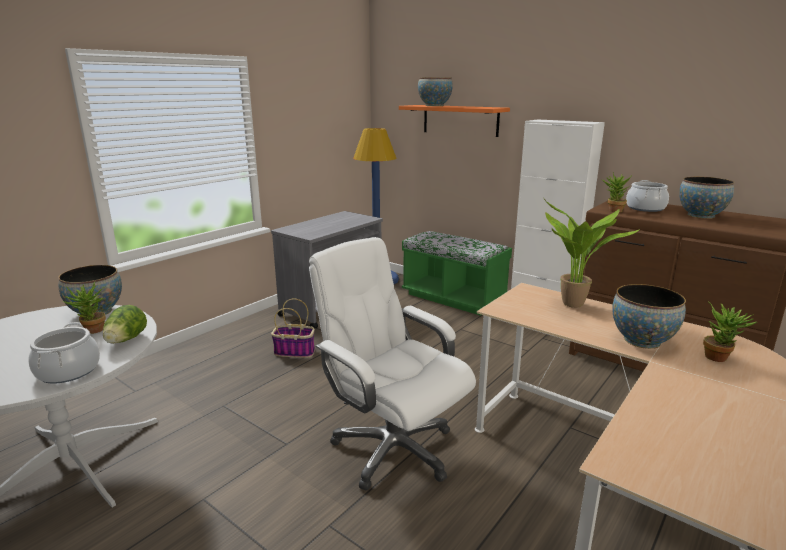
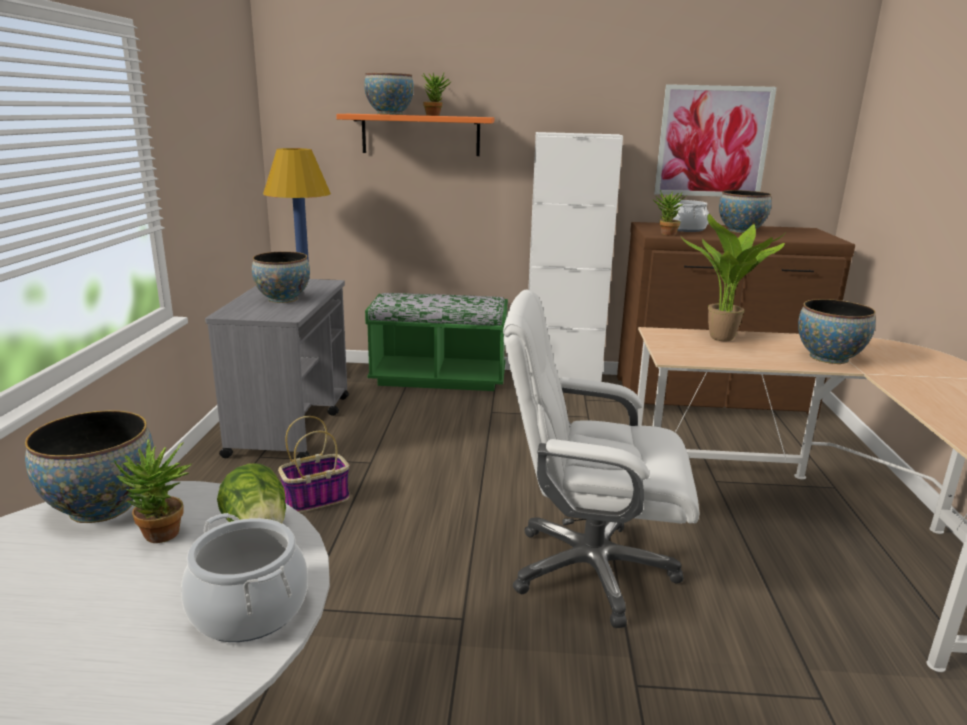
camera: 35 degrees left, 0 degrees up
potted plant [703,301,757,362] -> potted plant moved to [422,73,451,116]
none -> bowl [252,251,310,303]
none -> picture [654,84,777,197]

